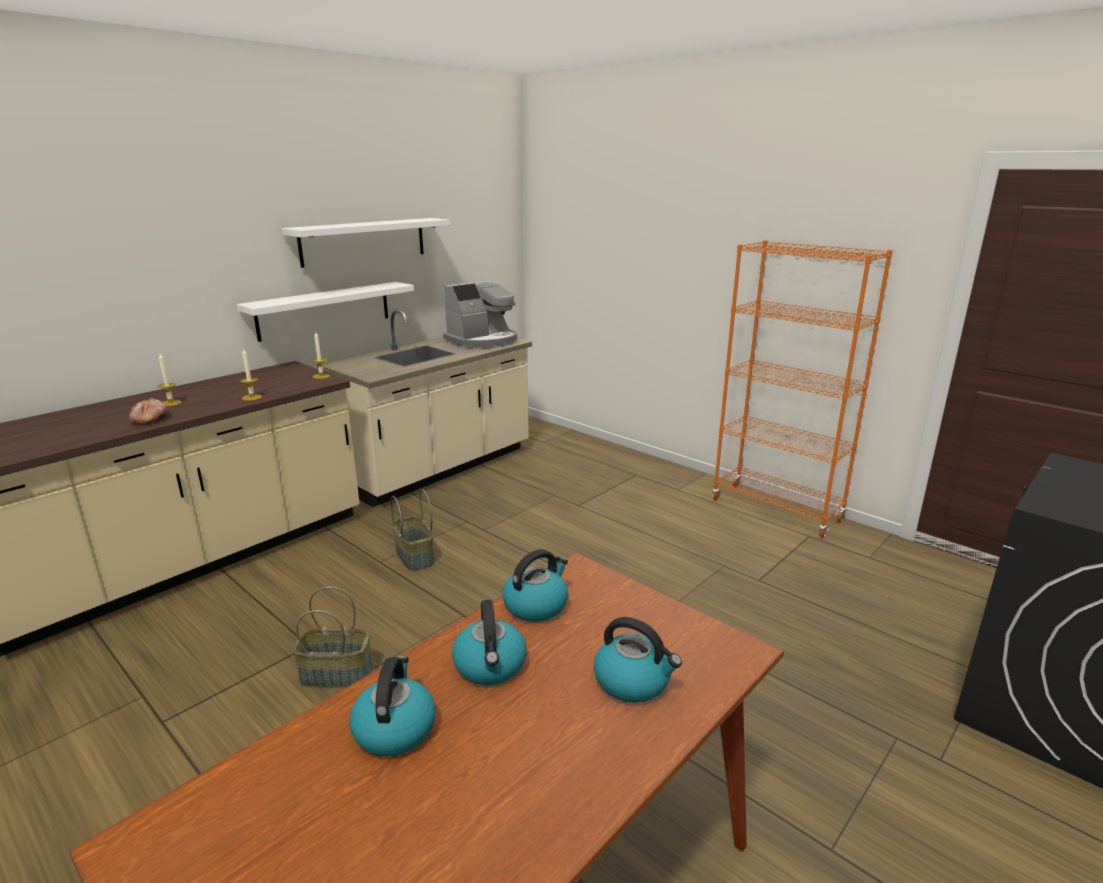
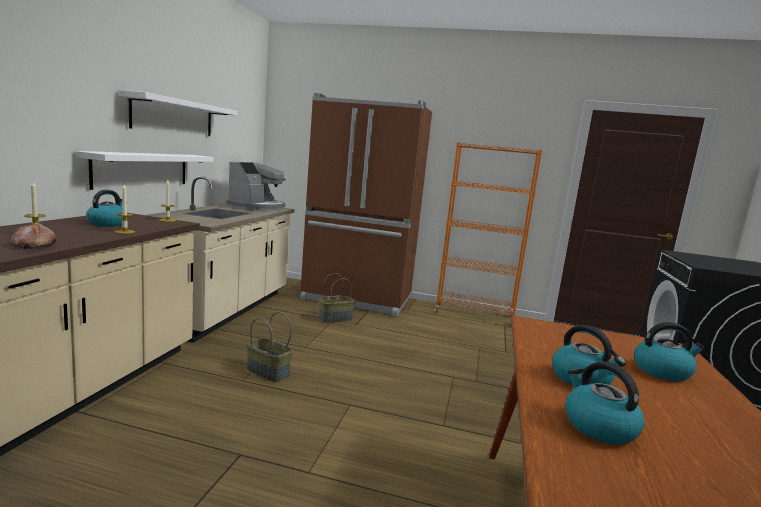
camera: 30 degrees left, 10 degrees down
basket [292,587,373,687] -> basket moved to [319,273,355,323]
kettle [502,549,568,622] -> kettle moved to [86,190,128,226]
none -> brown fridge [300,93,432,316]

